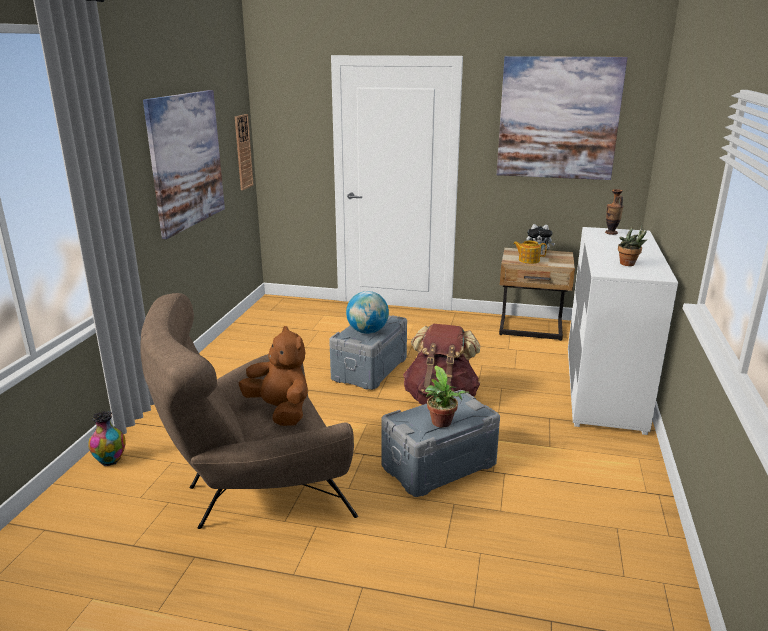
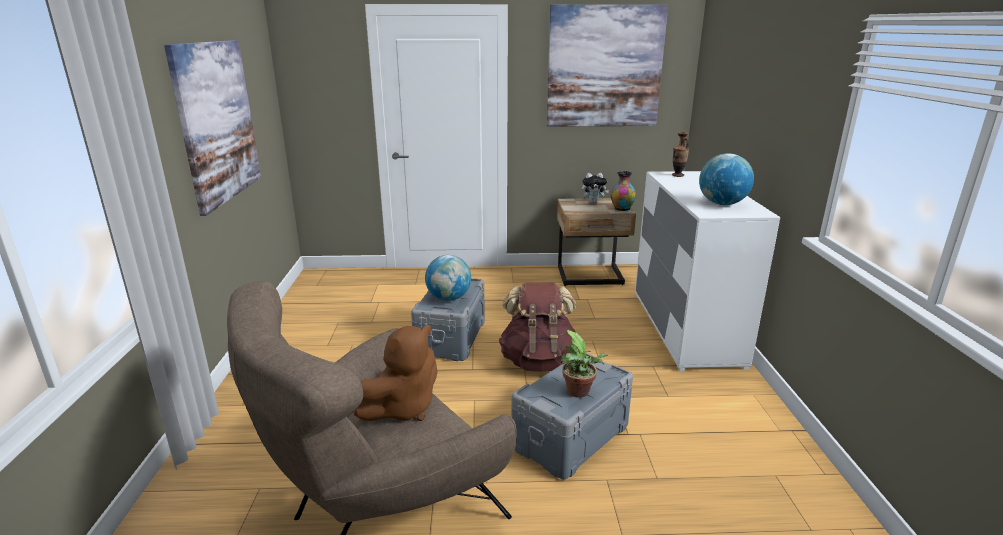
camera: 15 degrees left, 0 degrees up
vase [88,411,126,466] -> vase moved to [611,171,636,211]
wall clock [235,114,254,190] -> none
brown plush toy [239,326,308,426] -> brown plush toy turned 105 degrees clockwise [354,325,437,421]
teapot [513,241,547,264] -> none
potted plant [618,225,647,266] -> globe [699,154,754,205]

